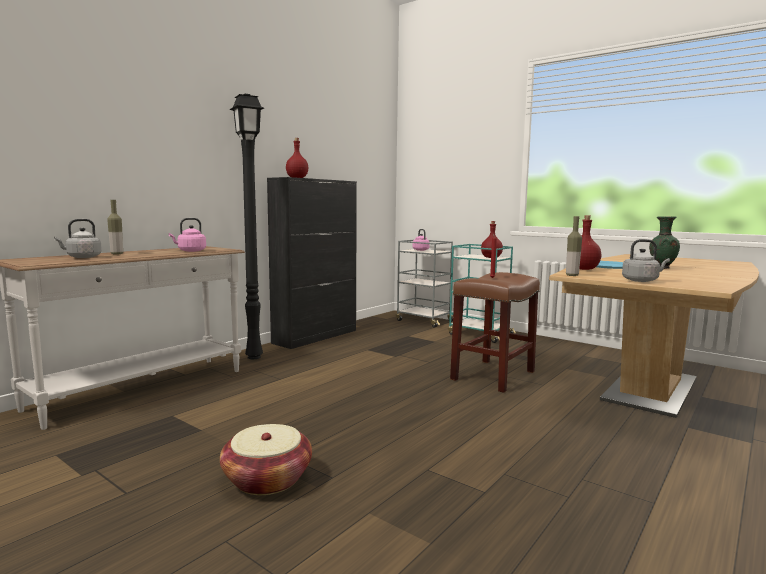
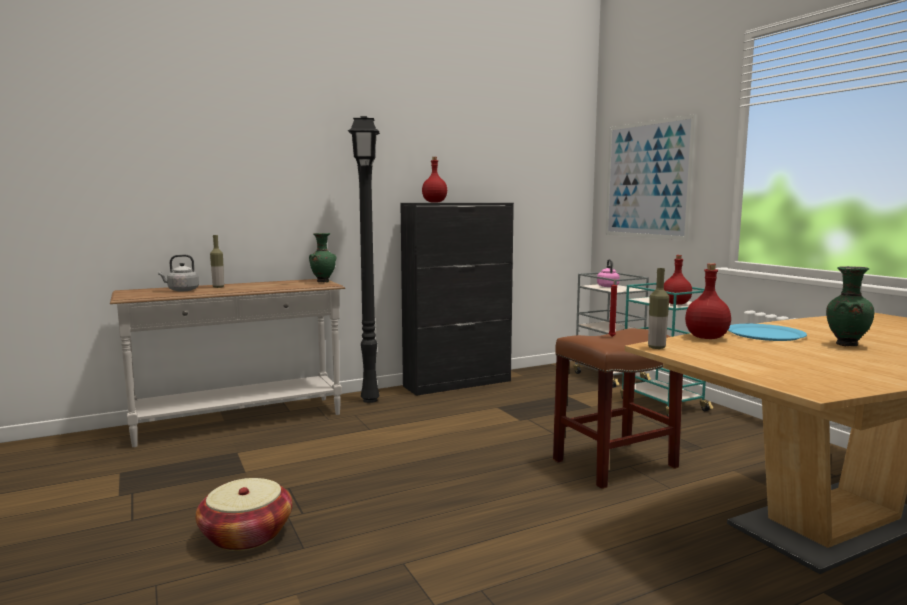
camera: 25 degrees right, 0 degrees up
pink kettle [169,218,206,252] -> none
grey kettle [622,239,670,282] -> none
none -> green vase [309,233,336,282]
none -> picture [605,114,696,240]

